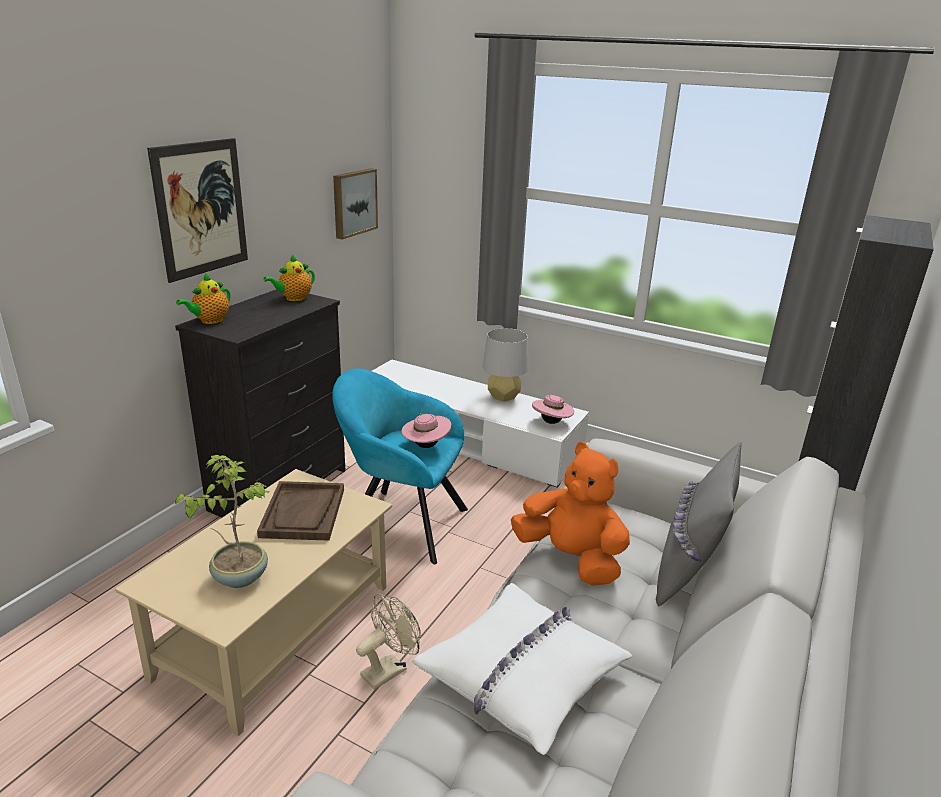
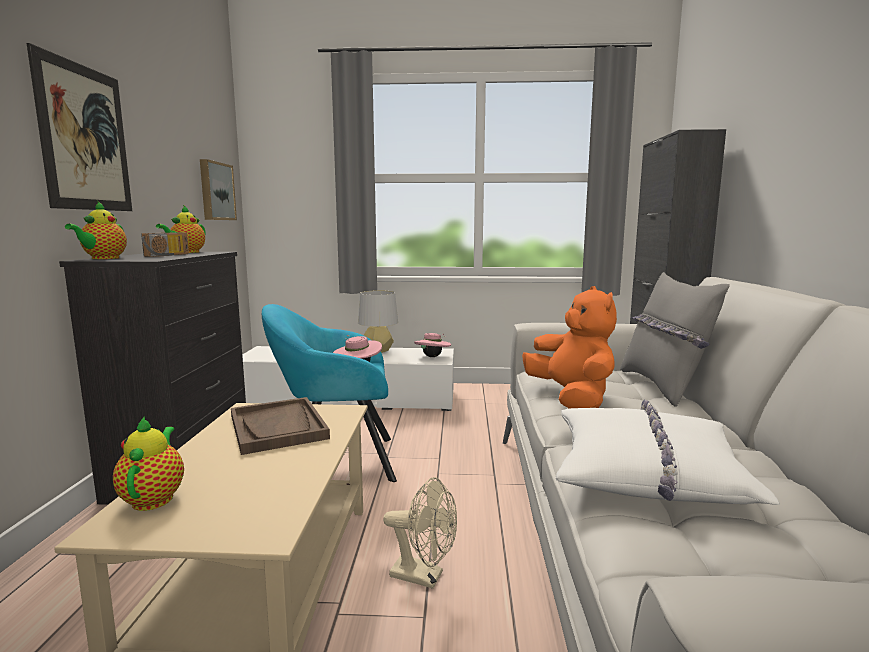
camera: 25 degrees left, 15 degrees down
potted plant [174,455,270,588] -> none
beige fan [356,593,421,690] -> beige fan turned 90 degrees clockwise [383,477,457,589]
orange plush toy [511,442,630,585] -> orange plush toy turned 60 degrees clockwise [522,286,617,408]
none -> teapot [113,416,184,511]
none -> radio [141,232,189,257]

